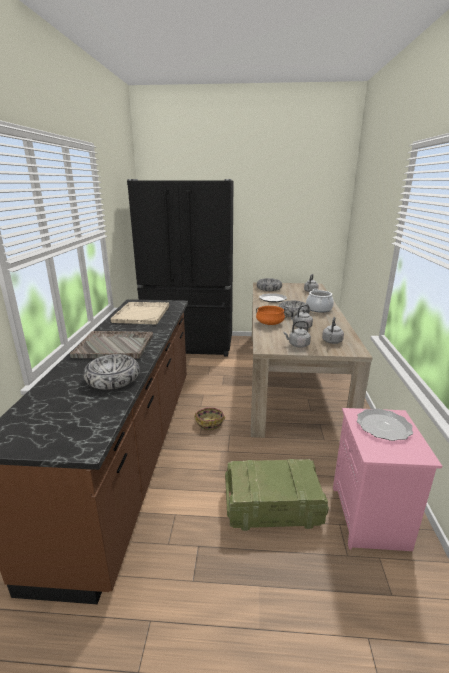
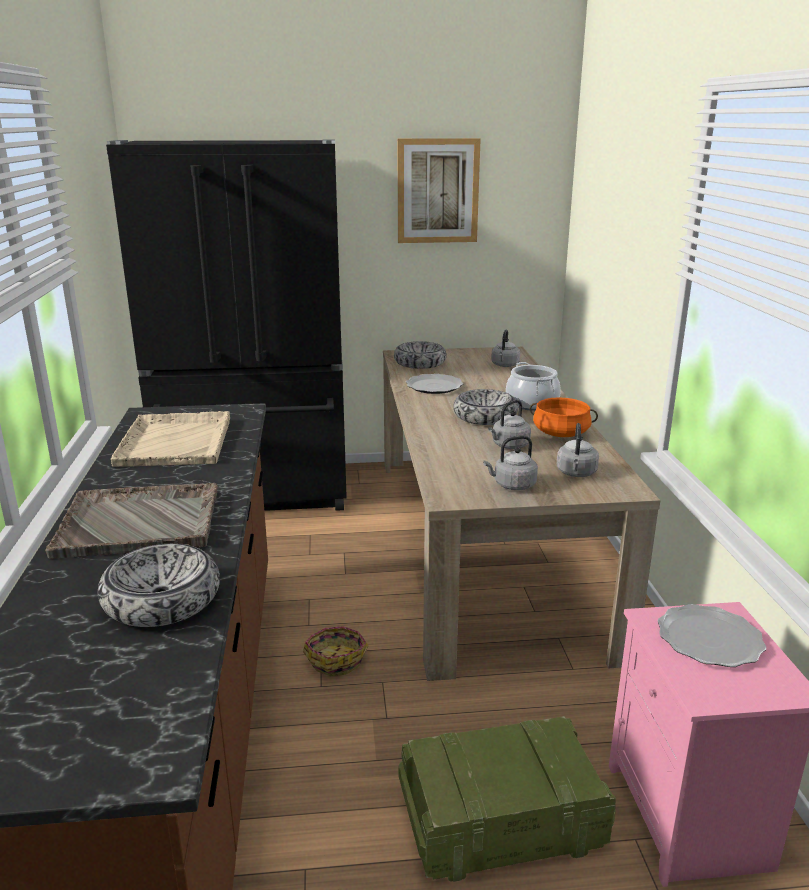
camera: 10 degrees left, 0 degrees up
orange cooking pot [256,306,287,325] -> orange cooking pot moved to [530,397,598,437]
none -> picture [398,138,481,243]

